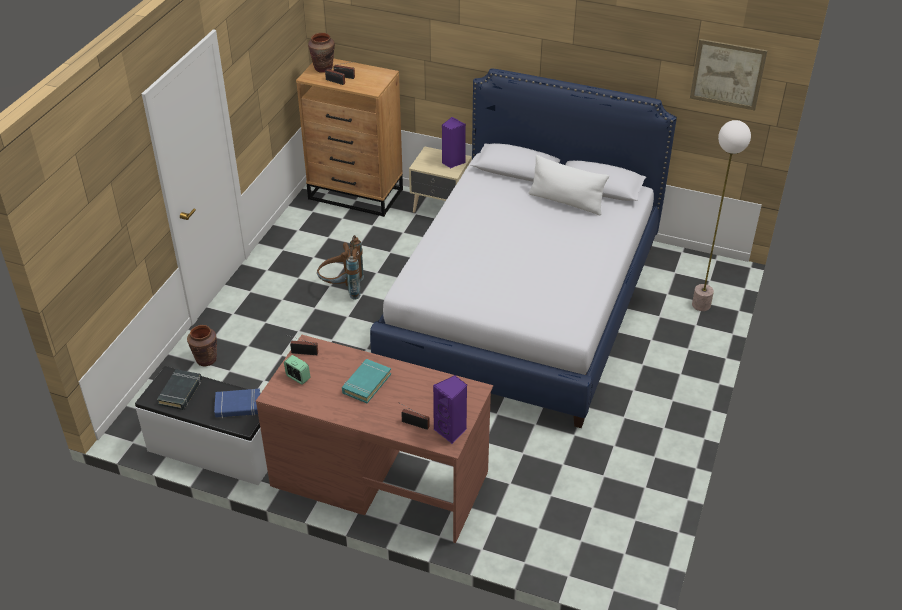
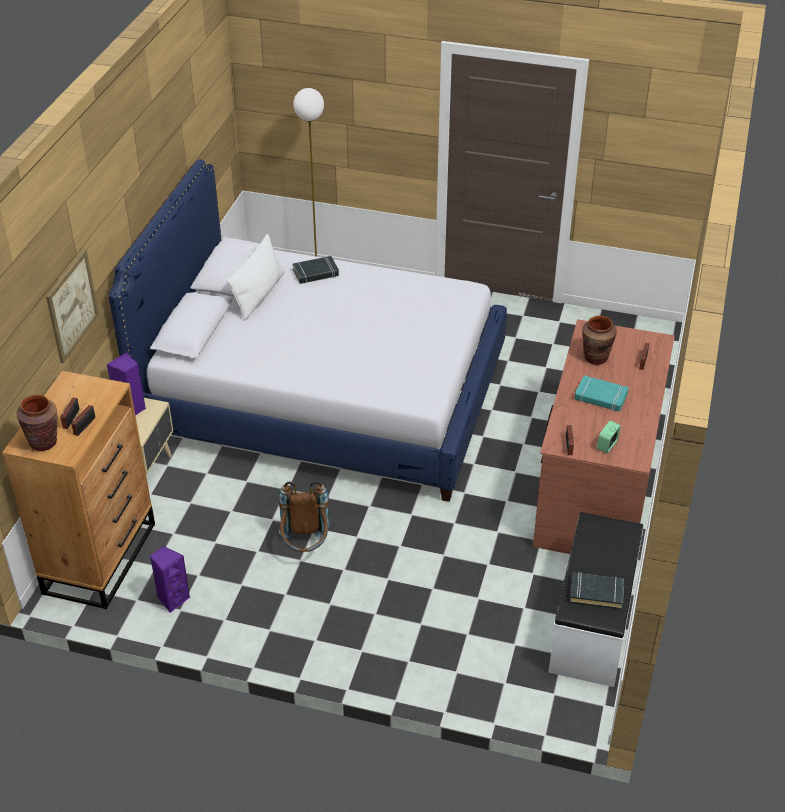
camera: 95 degrees left, 0 degrees up
brown vase [187,325,217,366] -> brown vase moved to [582,316,617,365]
blue book [214,389,261,418] -> none
purple speaker [433,375,467,444] -> purple speaker moved to [150,546,190,613]
picture [690,39,768,111] -> picture moved to [46,250,99,363]
none -> black book [292,256,339,284]

